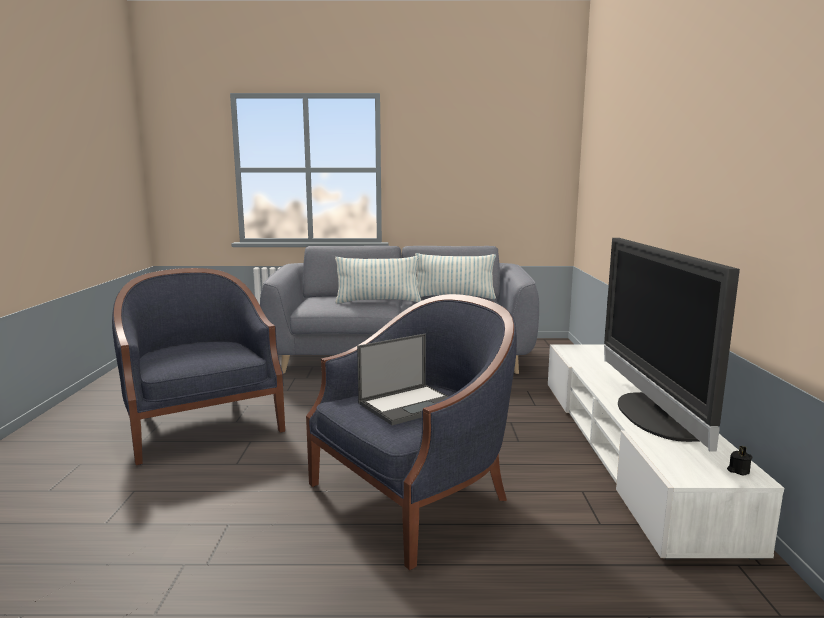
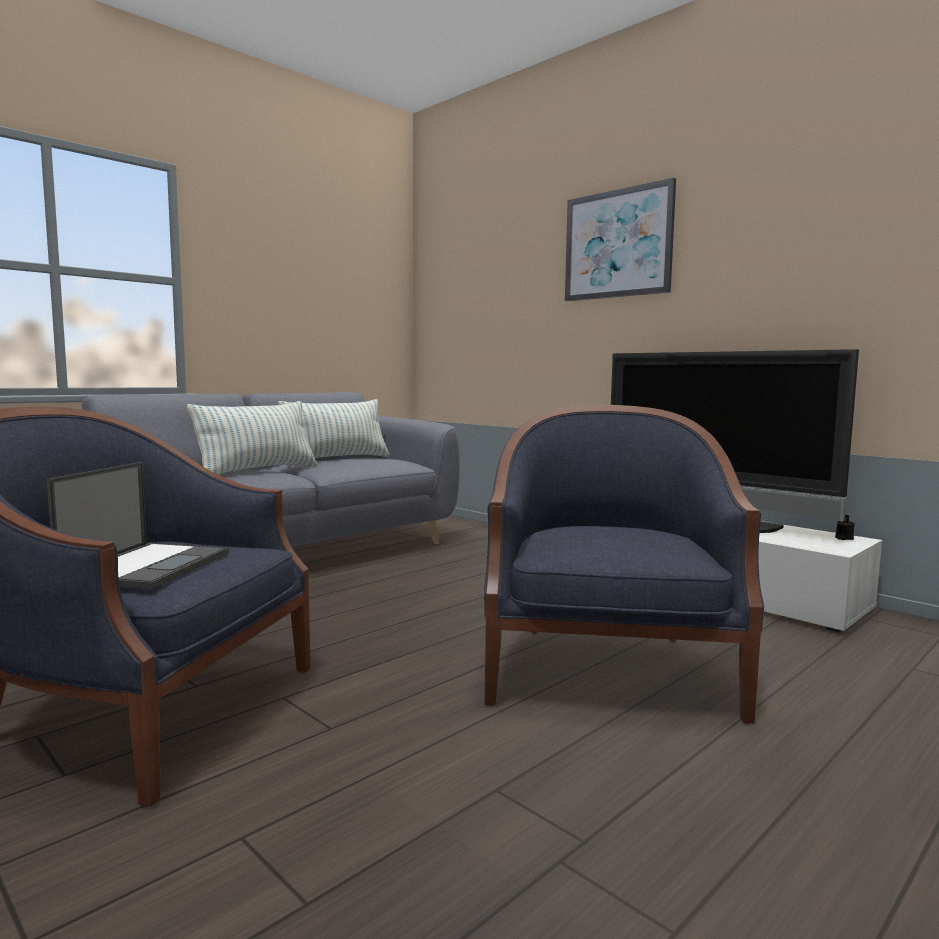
camera: 45 degrees left, 5 degrees down
laptop [357,334,449,425] -> laptop moved to [47,462,229,590]
none -> picture [565,178,676,301]

